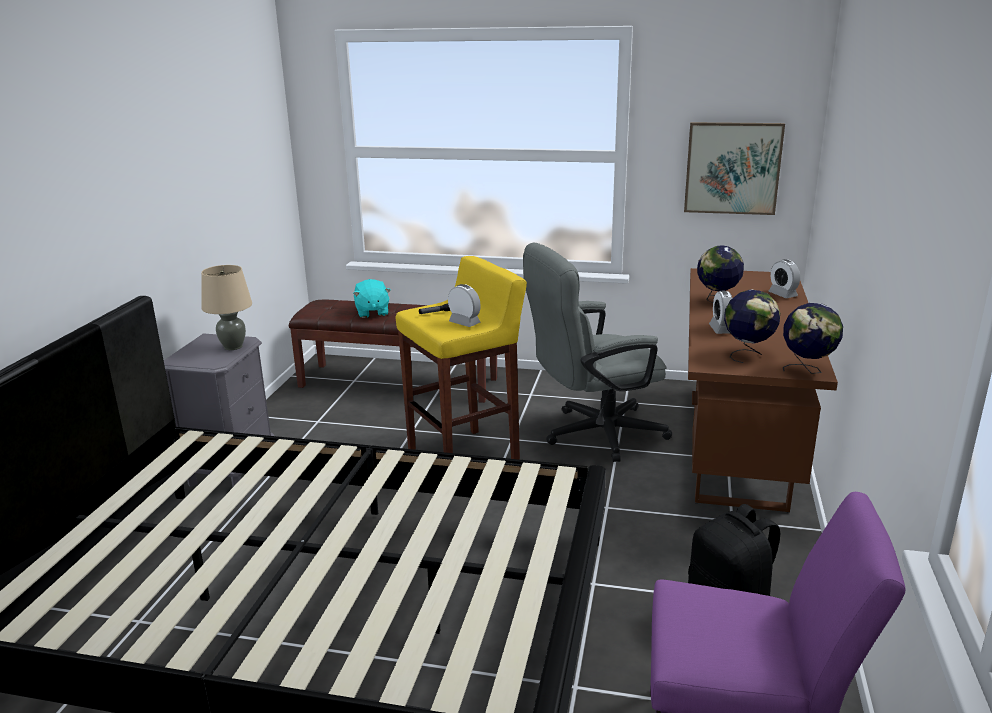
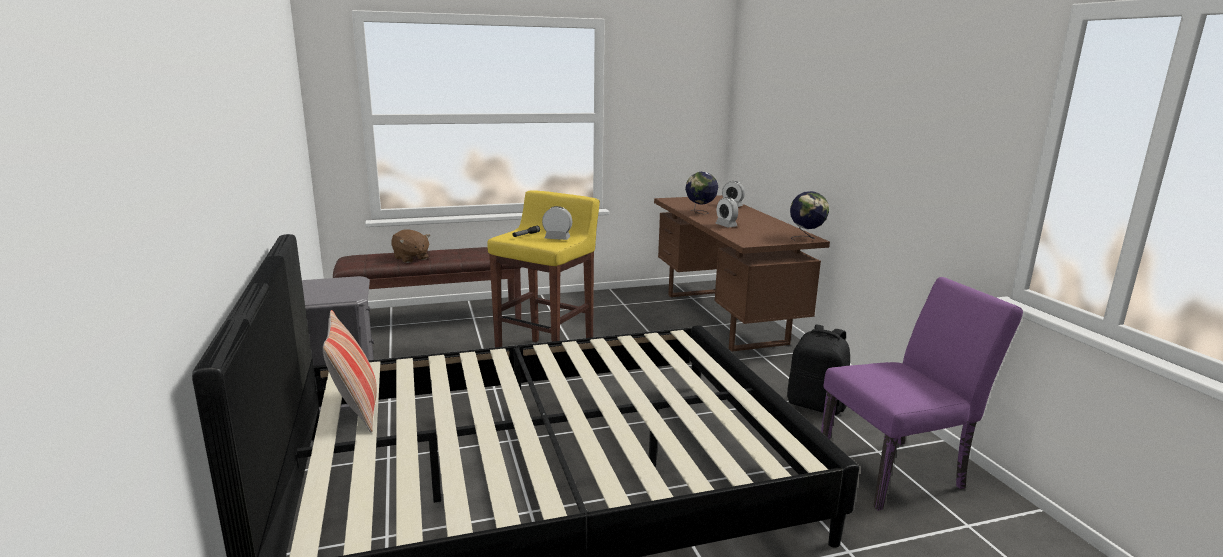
camera: 30 degrees left, 5 degrees down
beige table lamp [201,265,252,350] -> none
turquoise plush toy [353,279,390,318] -> brown plush toy [391,229,430,263]
grey office chair [523,243,672,462] -> none
picture [684,122,785,215] -> none
globe [724,290,780,363] -> none
none -> pillow [323,310,377,433]

